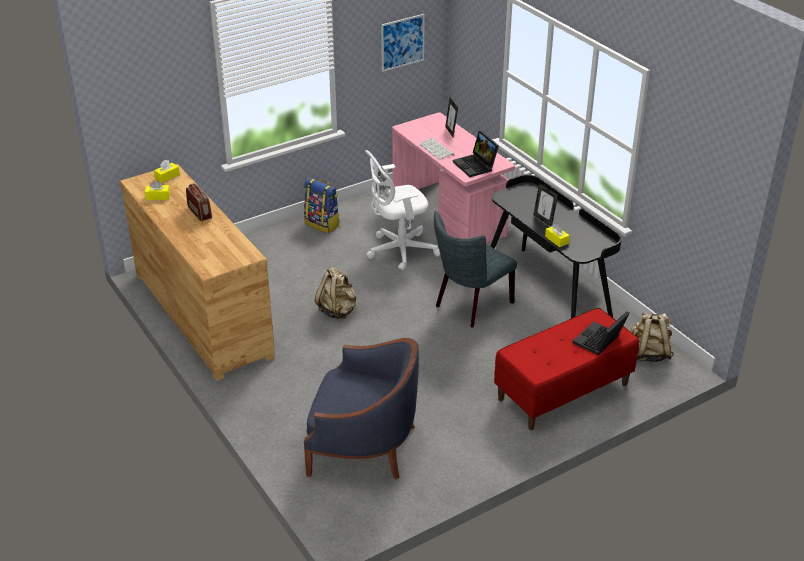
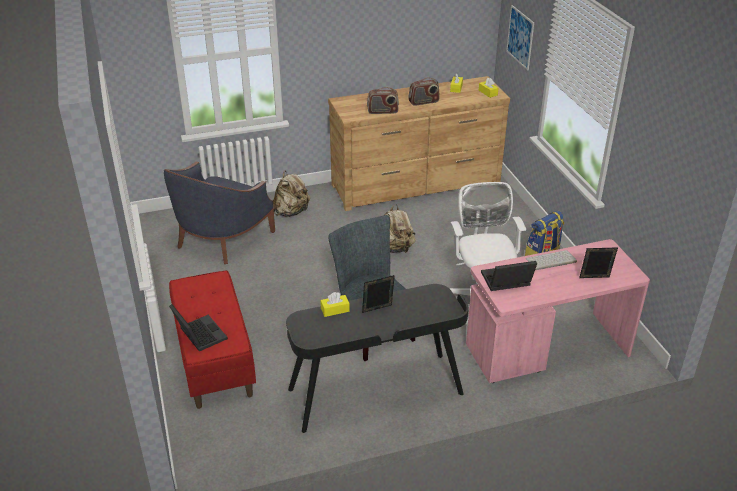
camera: 105 degrees right, 0 degrees up
picture [381,14,425,72] -> picture moved to [506,5,534,71]
beige backpack [631,313,674,362] -> beige backpack moved to [273,170,310,217]
none -> radio [367,87,399,114]

